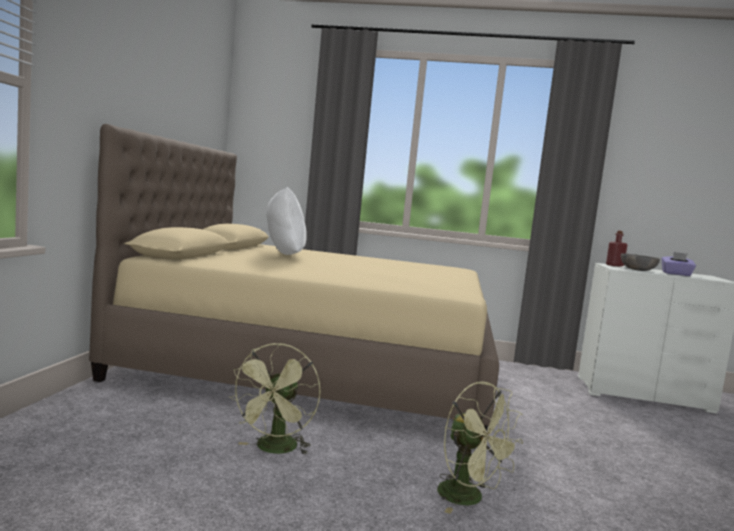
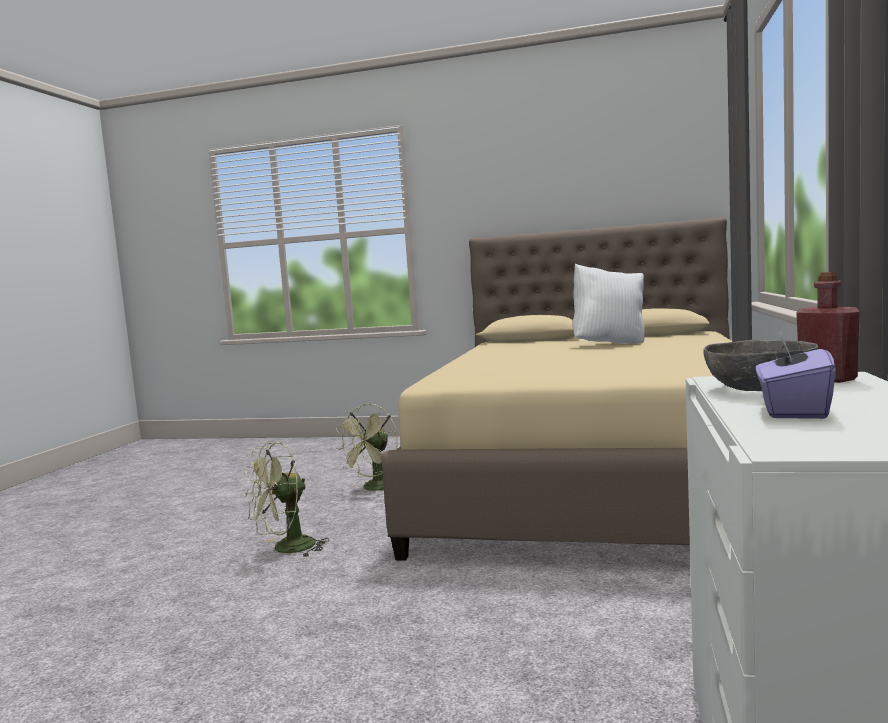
camera: 95 degrees right, 0 degrees up
green fan [228,343,321,455] -> green fan turned 75 degrees counterclockwise [335,403,398,491]

